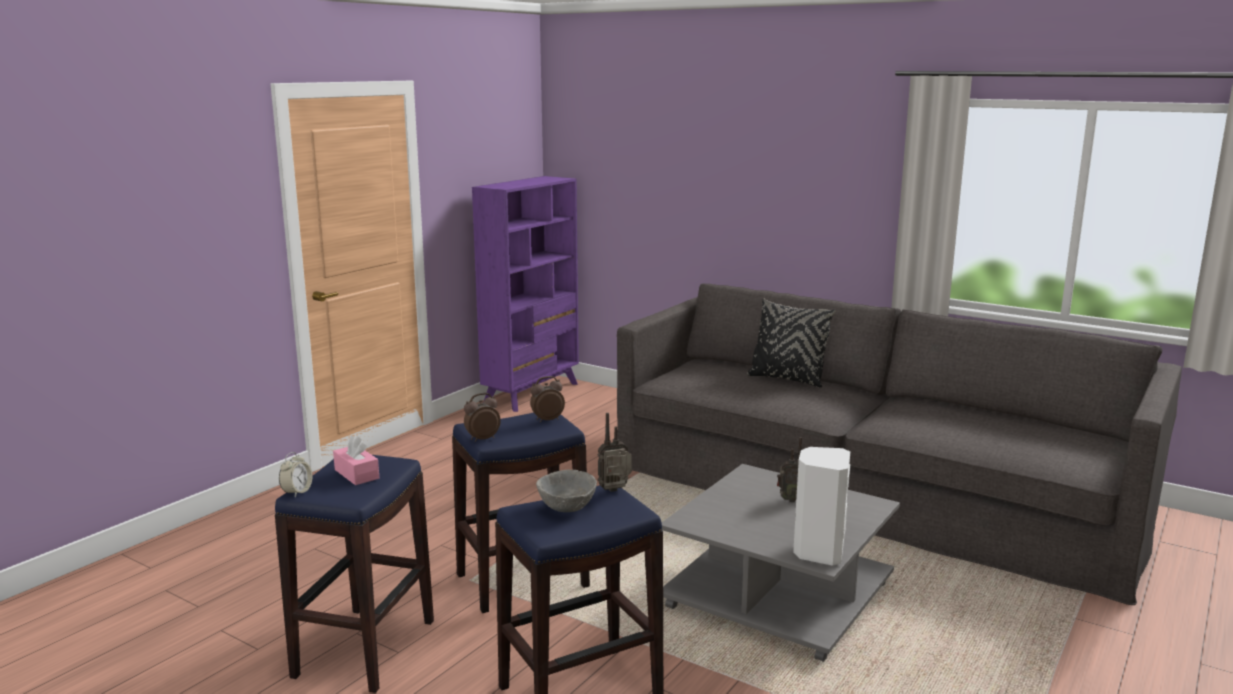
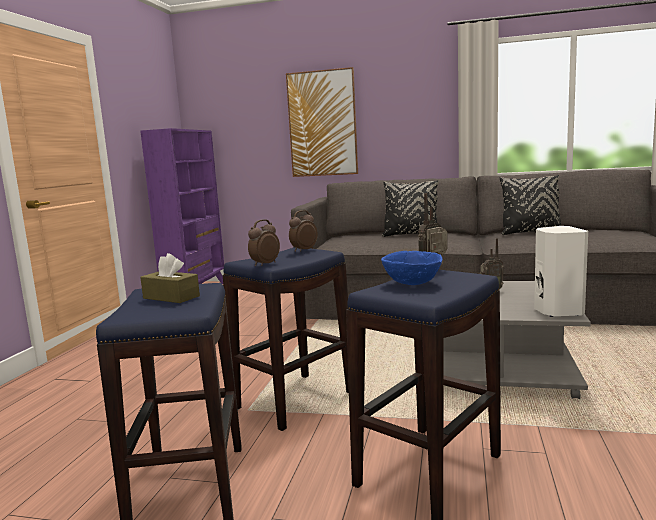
camera: 20 degrees left, 5 degrees down
alarm clock [279,452,312,497] -> none
pink tissue box [333,435,379,485] -> brown tissue box [140,253,200,303]
grey bowl [536,470,597,512] -> blue bowl [381,251,442,285]
none -> picture [286,67,358,177]
none -> black pillow [500,175,561,235]

